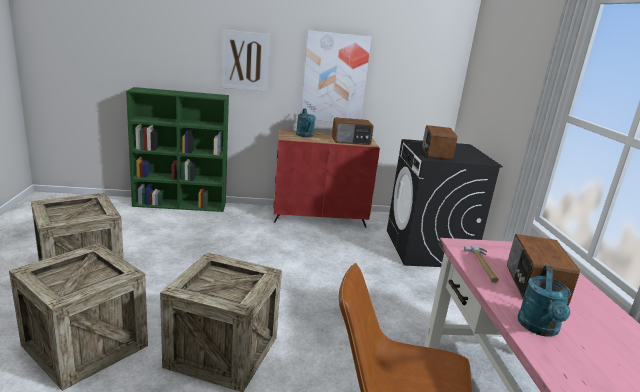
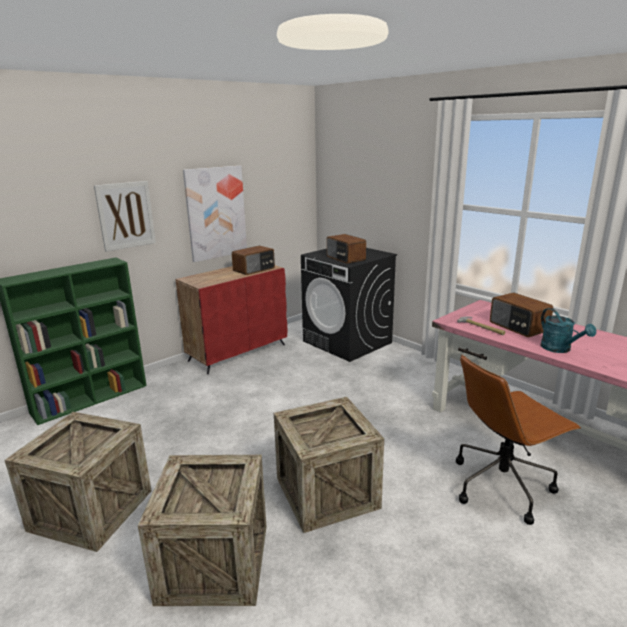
camera: 35 degrees left, 0 degrees up
turquoise watering can [296,109,316,137] -> none

